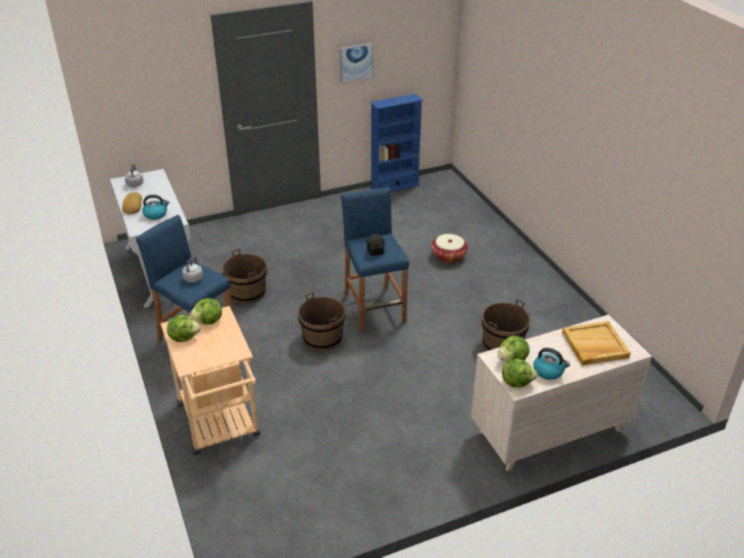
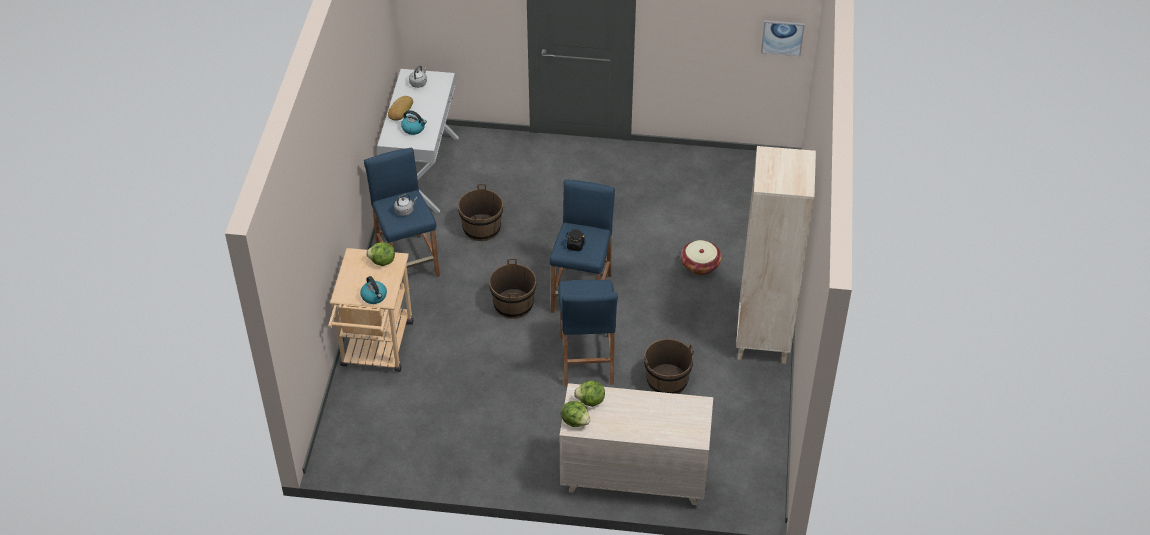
camera: 30 degrees right, 10 degrees up
lettuce [167,315,201,342] -> none
picture [340,43,373,83] -> picture moved to [761,20,805,56]
blue bookcase [370,94,423,192] -> none
kettle [533,348,570,380] -> kettle moved to [360,276,387,304]
beige tray [562,321,631,366] -> none
none -> blue stool [558,280,618,387]
none -> beige bookcase [736,146,816,364]

